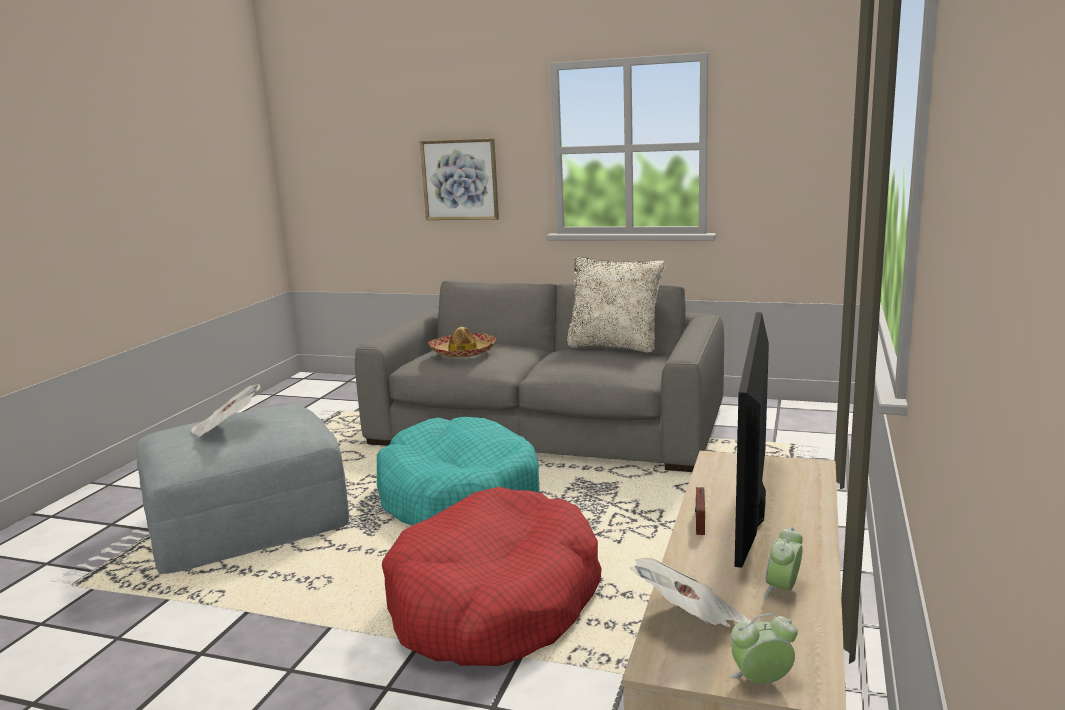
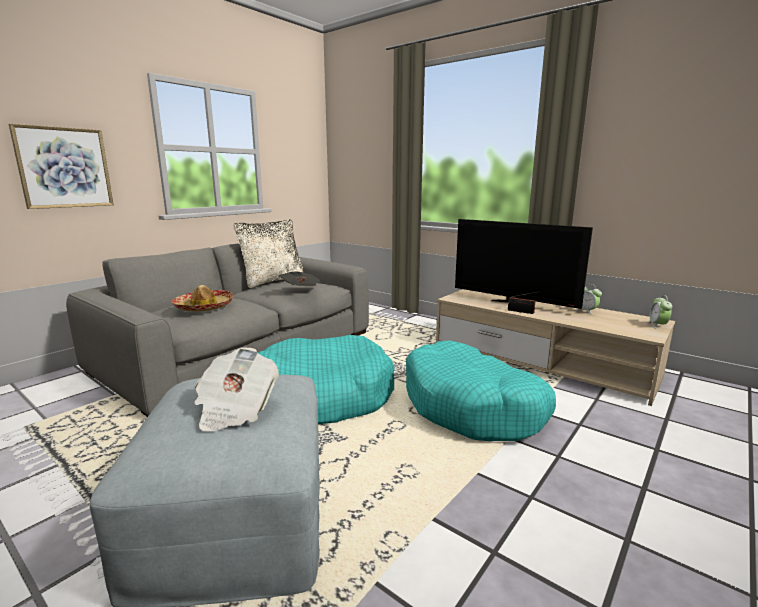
camera: 70 degrees left, 0 degrees up
red dog bed [382,487,602,666] -> turquoise dog bed [406,341,556,441]
newspaper [630,558,751,627] -> newspaper moved to [279,272,321,286]

